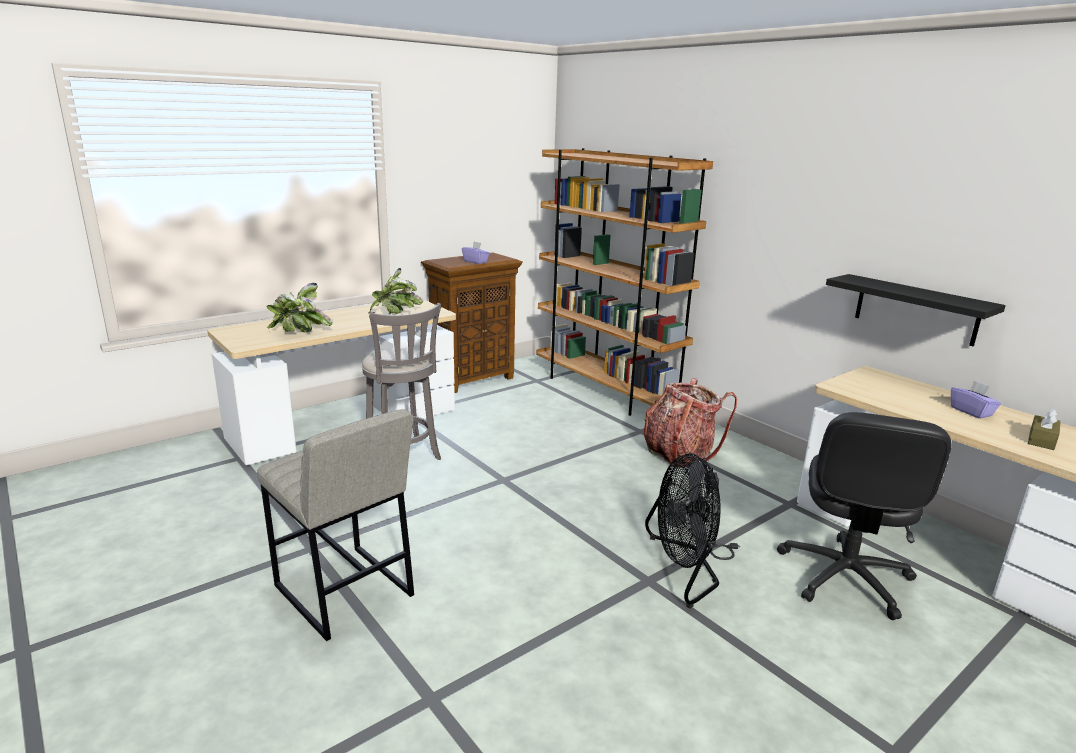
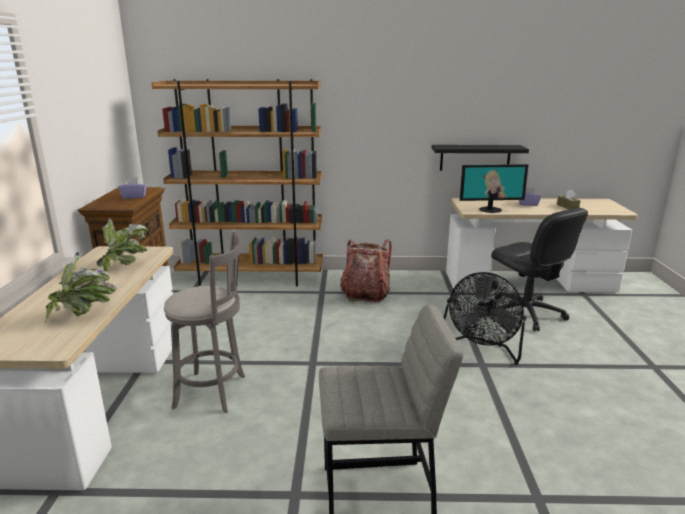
camera: 50 degrees left, 0 degrees up
none -> monitor [460,164,528,213]

